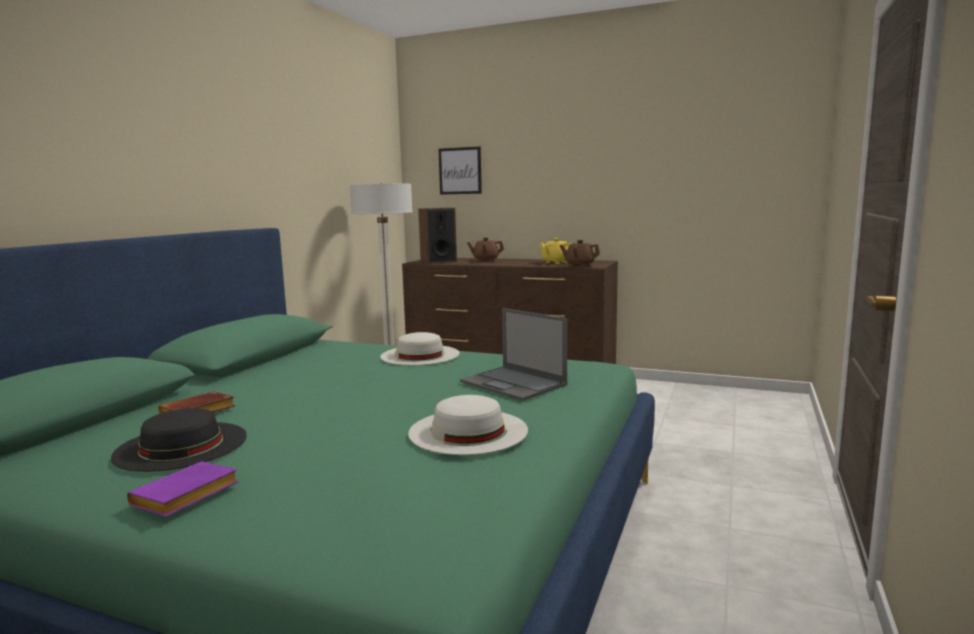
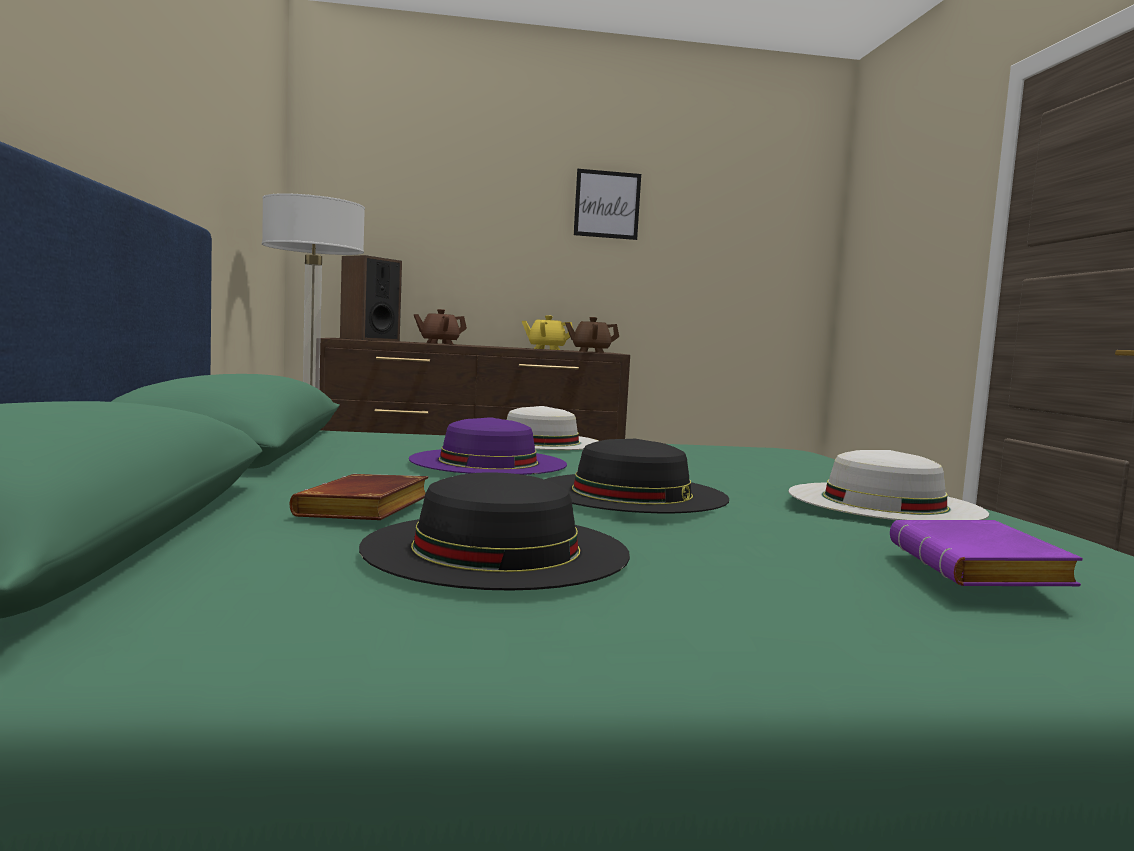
camera: 30 degrees left, 5 degrees down
purple book [127,461,239,517] -> purple book moved to [890,520,1083,586]
picture [439,147,482,195] -> picture moved to [574,169,641,240]
laptop [460,308,567,401] -> none
none -> purple hat [409,417,567,475]
none -> black hat [544,439,729,513]

